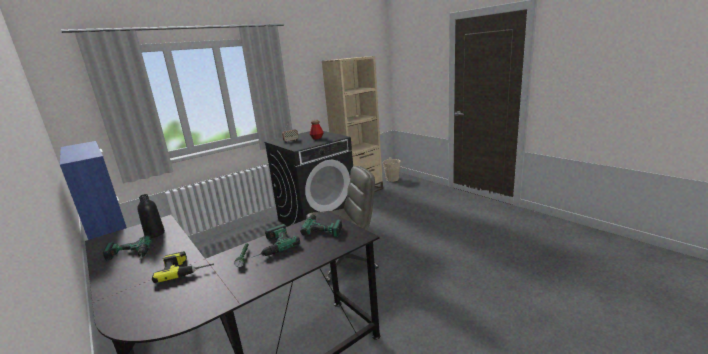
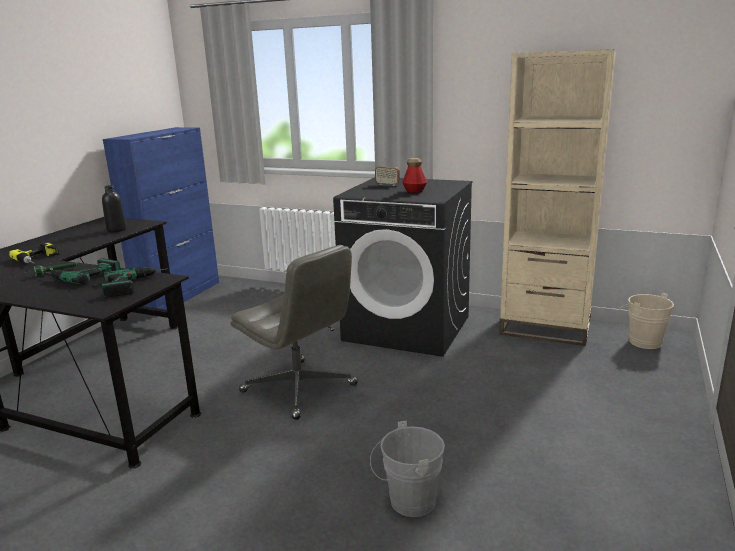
camera: 60 degrees right, 0 degrees up
power drill [103,235,152,260] -> none
none -> grey bucket [370,421,445,517]

